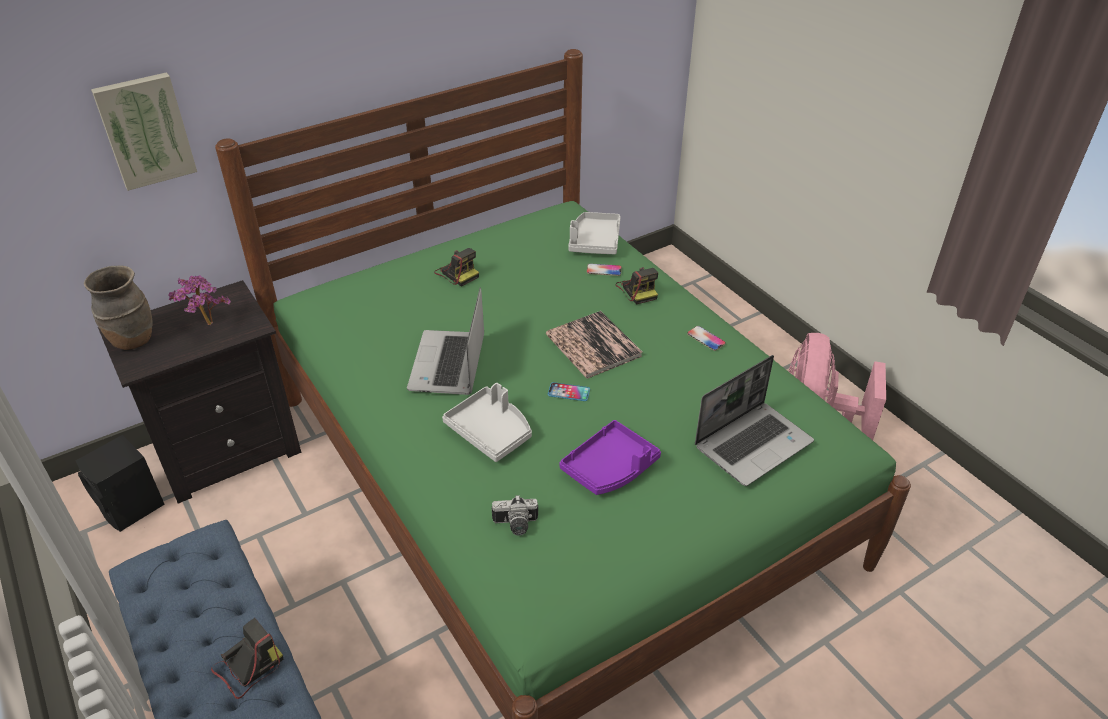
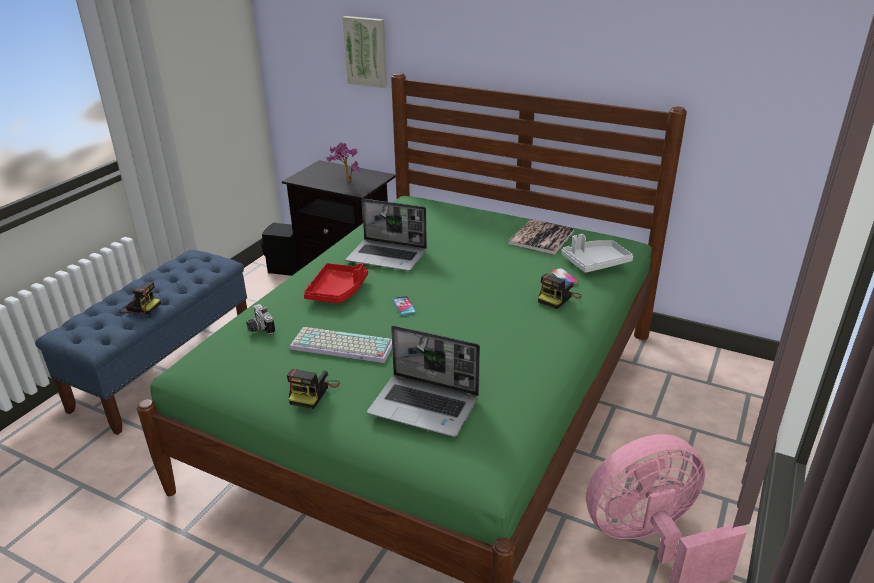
camera: 60 degrees right, 10 degrees down
brown vase [84,265,152,350] -> none
laptop [407,287,484,395] -> laptop turned 135 degrees counterclockwise [346,199,427,271]
camera [434,248,479,286] -> camera moved to [287,369,340,409]
grey tray [442,383,532,462] -> red tray [304,263,368,303]
book [546,311,642,379] -> book moved to [508,219,575,255]
purple tray [559,420,661,495] -> keyboard [290,327,392,363]
phone [687,326,726,351] -> none

